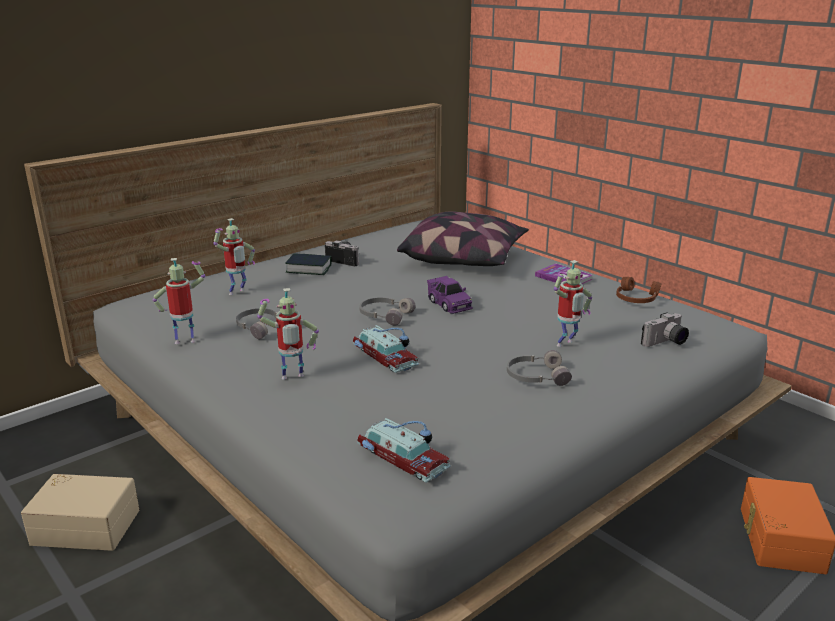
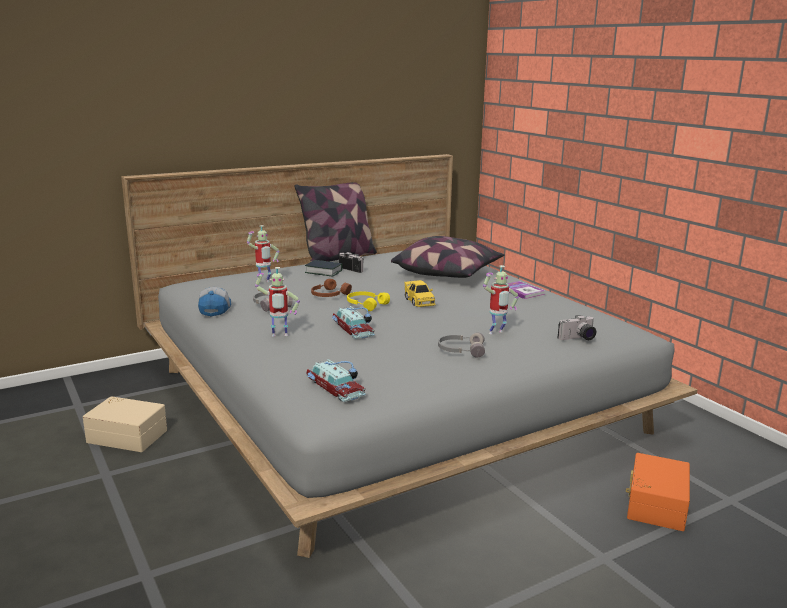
camera: 10 degrees right, 5 degrees down
toy robot [153,258,205,344] -> cap [198,287,231,316]
grey headphones [360,298,415,325] -> yellow headphones [347,291,390,311]
purple toy car [427,276,473,314] -> yellow toy car [404,280,436,307]
brown headphones [616,277,661,303] -> brown headphones moved to [311,279,352,297]
none -> pillow [294,182,377,262]

